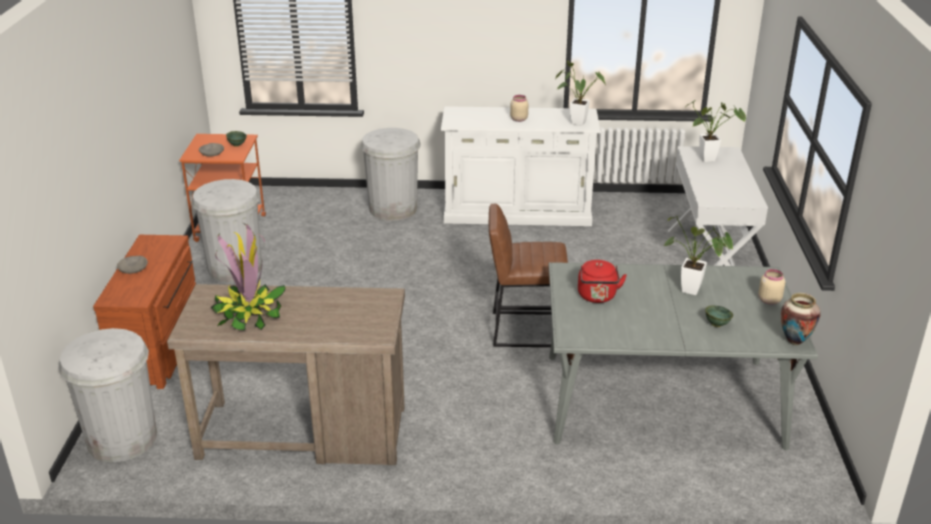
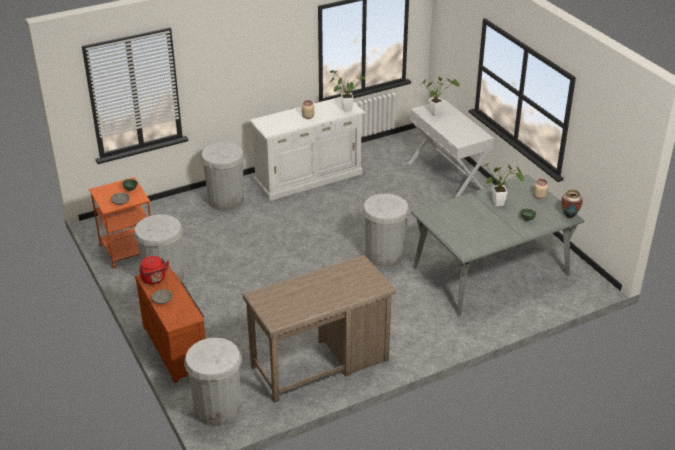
camera: 30 degrees left, 5 degrees up
potted plant [211,223,286,330] -> none
brown chair [489,203,568,347] -> white trash can [362,194,410,267]
red kettle [578,260,627,303] -> red kettle moved to [139,256,169,284]

